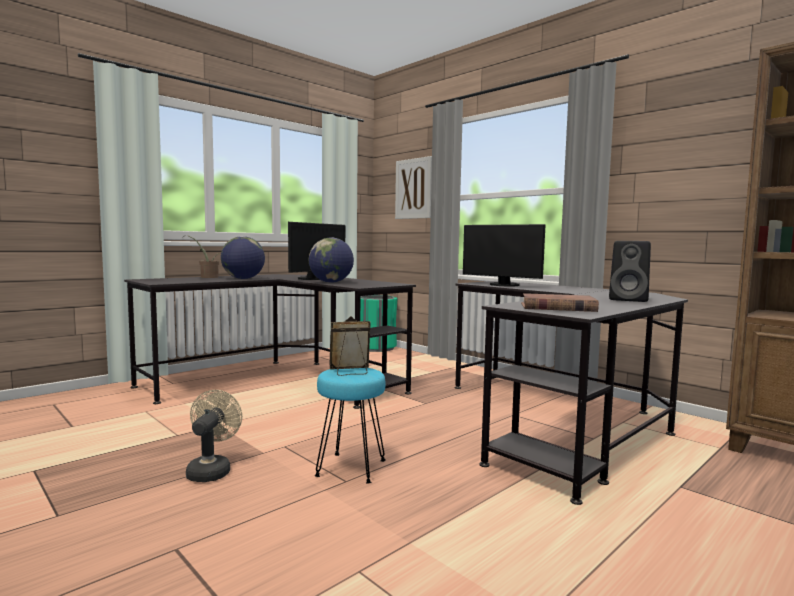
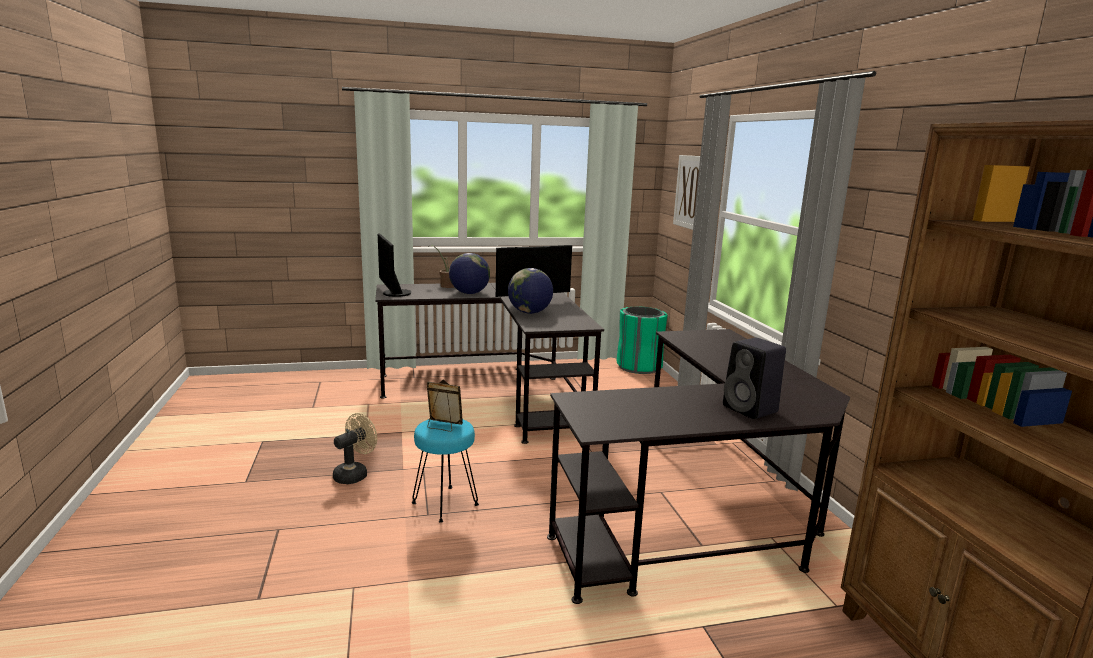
camera: 30 degrees right, 10 degrees up
monitor [463,224,546,286] -> monitor moved to [378,233,411,297]
brown book [521,293,599,312] -> none

